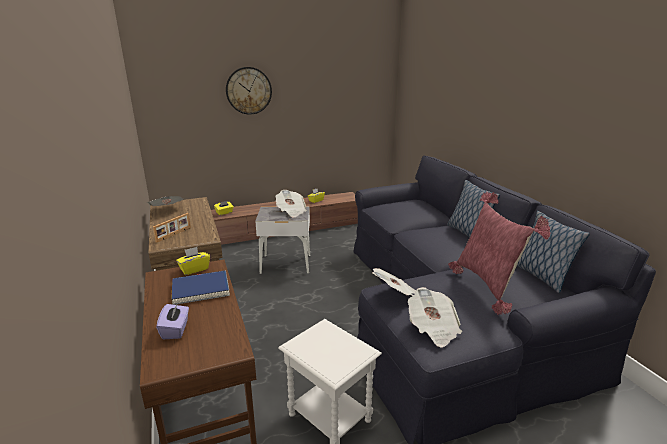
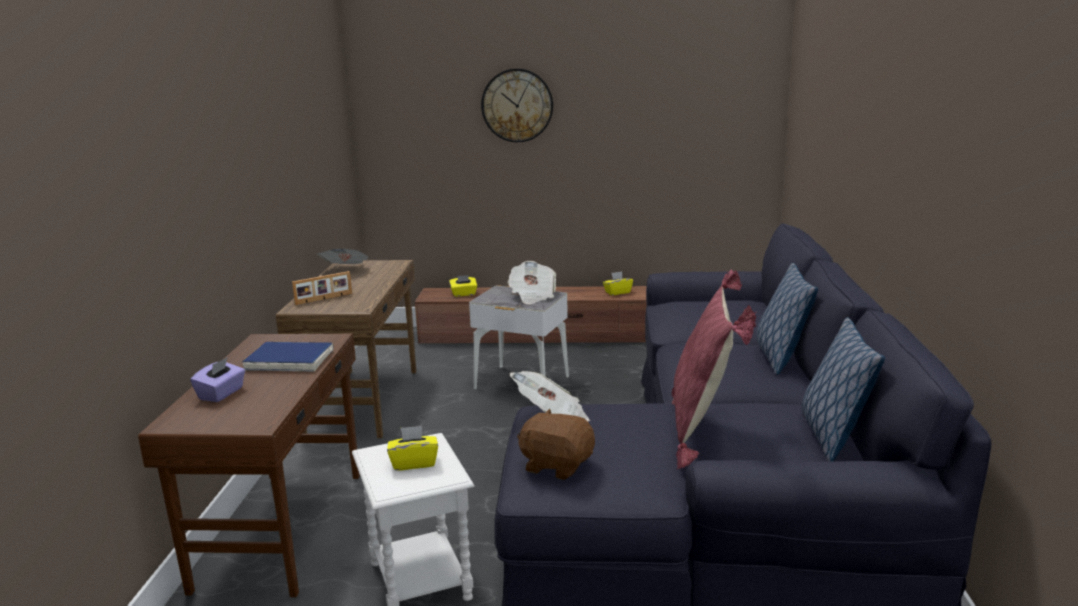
camera: 25 degrees right, 5 degrees down
yellow tissue box [176,247,210,275] -> yellow tissue box moved to [387,426,438,471]
newspaper [408,287,462,348] -> brown plush toy [517,408,595,480]

